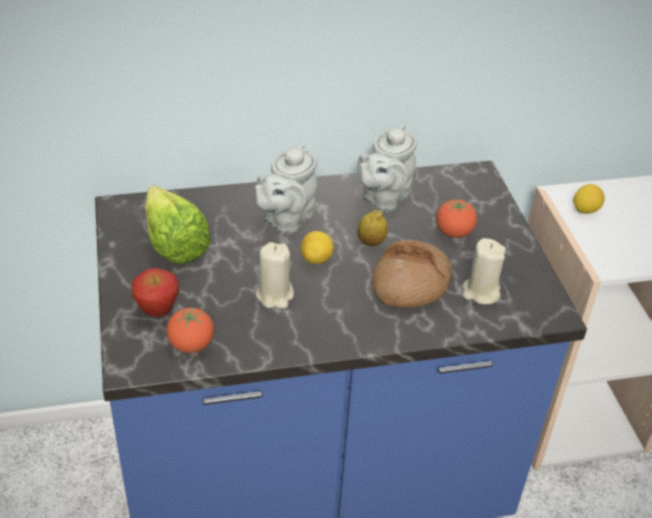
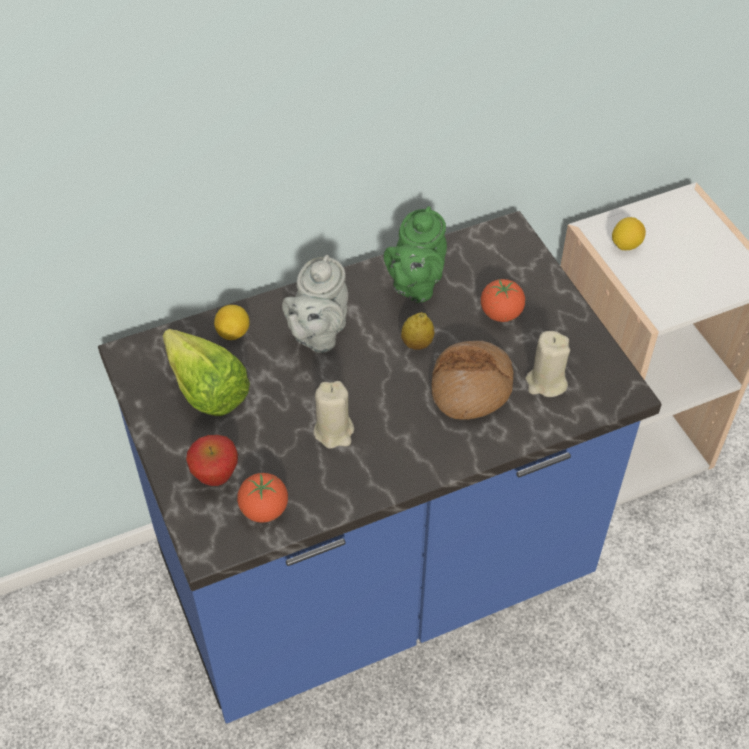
camera: 10 degrees left, 10 degrees up
lemon [301,231,334,264] -> lemon moved to [214,305,250,340]
grey teapot [357,124,417,212] -> green teapot [384,206,447,303]

